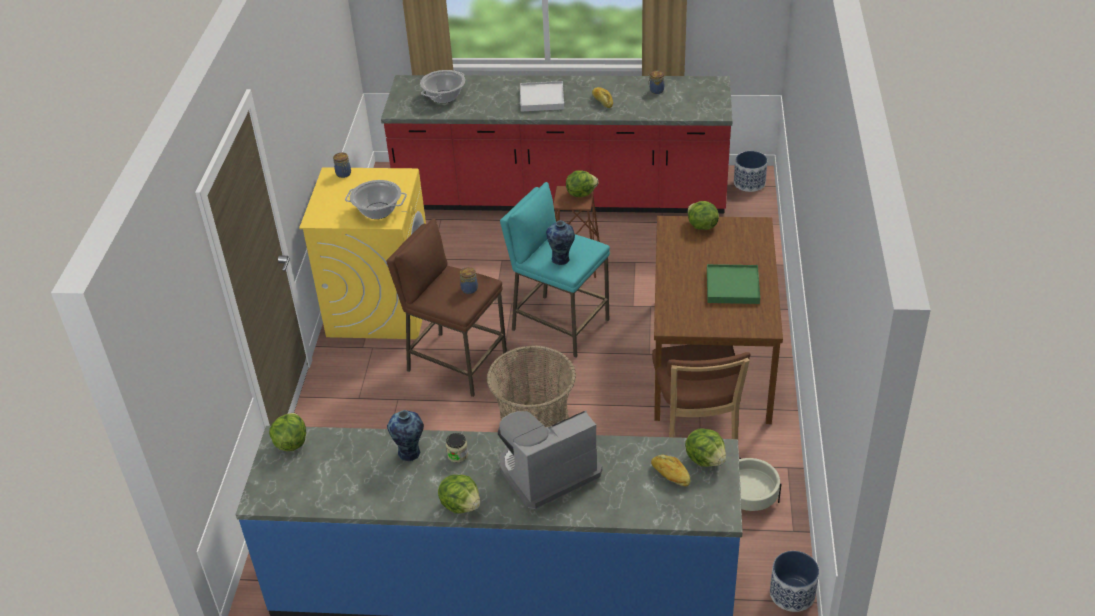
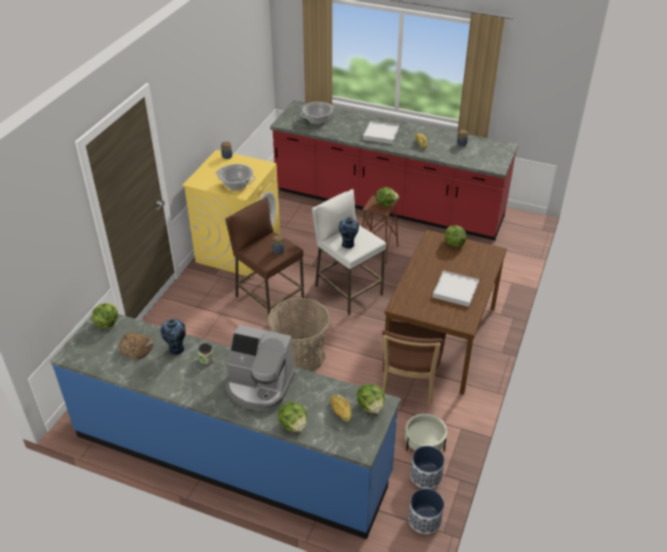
camera: 15 degrees right, 0 degrees up
lettuce [438,475,480,514] -> lettuce moved to [278,402,307,432]
coffee machine [498,411,602,509] -> coffee machine turned 150 degrees counterclockwise [226,325,295,410]
turquoise stool [500,182,610,358] -> white stool [312,189,387,315]
green tray [707,264,760,304] -> white tray [433,270,479,307]
planter [734,151,767,192] -> planter moved to [410,446,445,489]
none -> bread [119,332,153,359]

